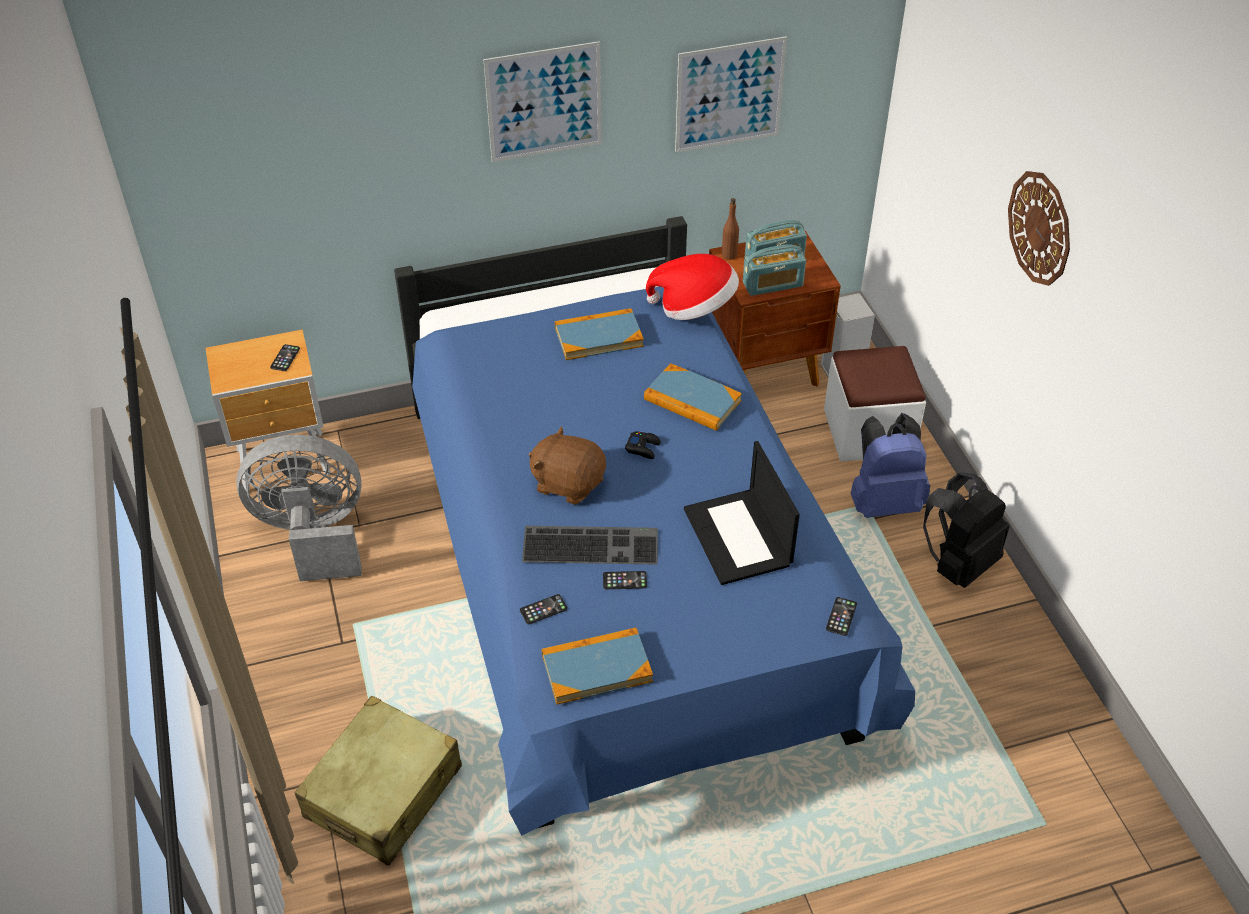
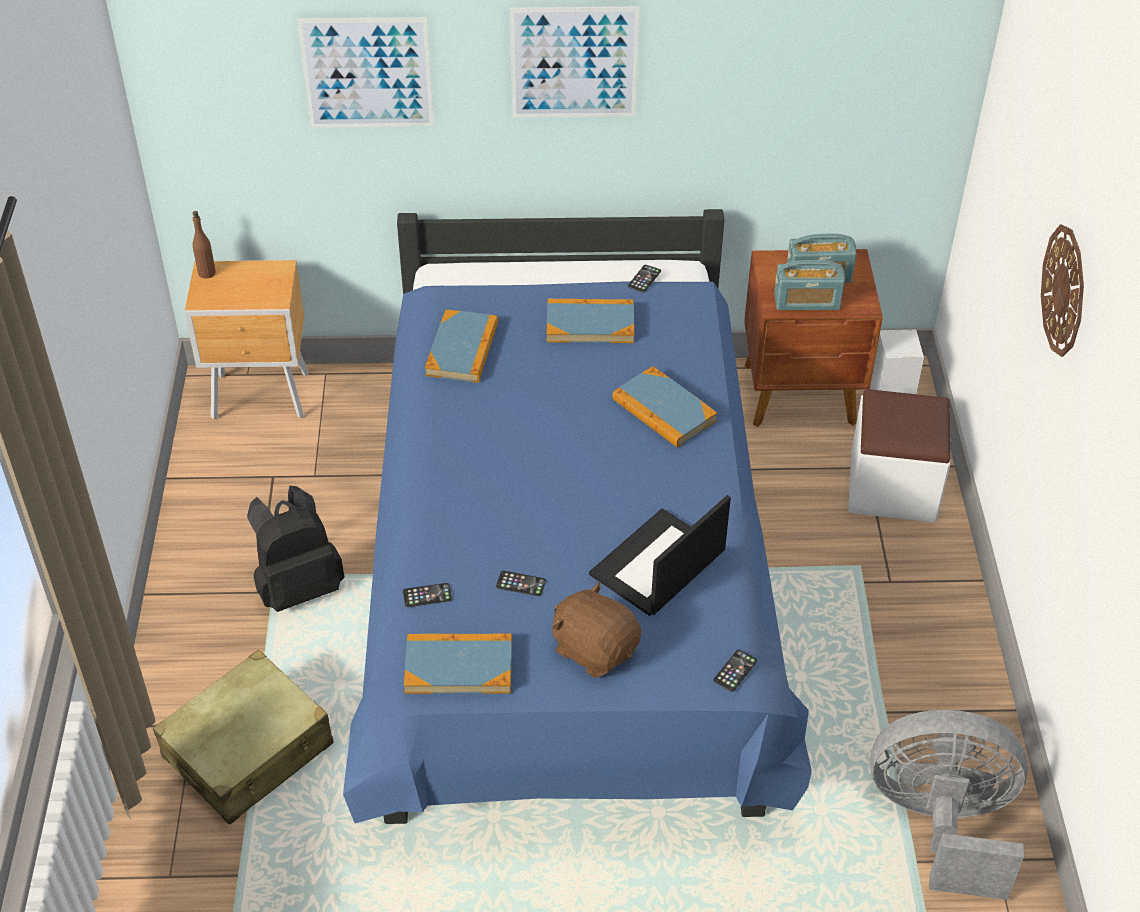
camera: 15 degrees right, 0 degrees up
grey fan [236,435,362,581] -> grey fan moved to [870,710,1028,900]
phone [270,344,300,371] -> phone moved to [628,265,661,293]
keyboard [522,526,658,565] -> none
brown plush toy [528,426,606,505] -> brown plush toy moved to [552,582,641,678]
black game controller [625,432,661,459] -> none
hat [646,254,739,320] -> none
picture [675,36,787,153] -> picture moved to [297,17,434,128]
laptop [684,441,800,585] -> laptop turned 45 degrees clockwise [589,495,731,616]
brown bottle [722,198,739,260] -> brown bottle moved to [193,211,216,279]
blue backpack [851,413,930,518] -> none
black backpack [923,472,1009,588] -> black backpack moved to [247,485,344,612]
none -> book [425,310,498,383]

